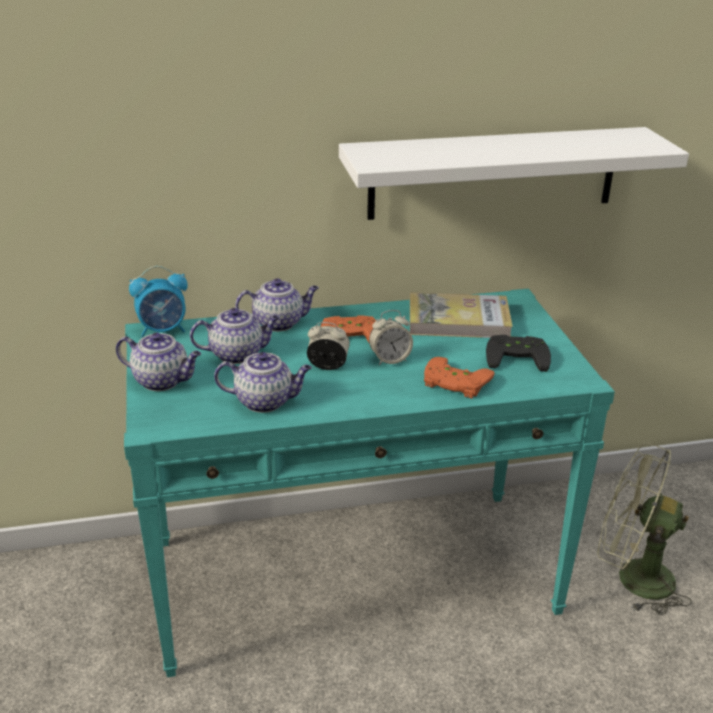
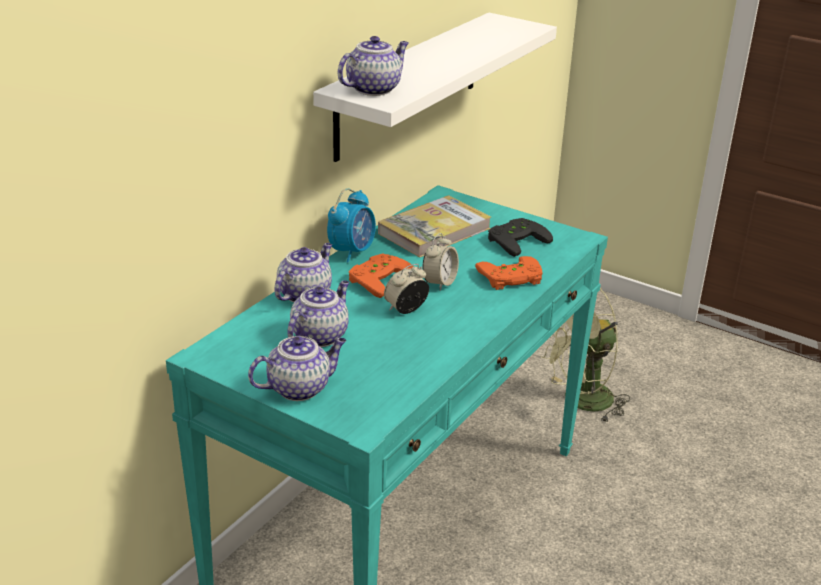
camera: 45 degrees left, 0 degrees up
alarm clock [129,266,188,338] -> alarm clock moved to [327,188,376,263]
teapot [214,352,312,413] -> teapot moved to [338,36,409,96]

